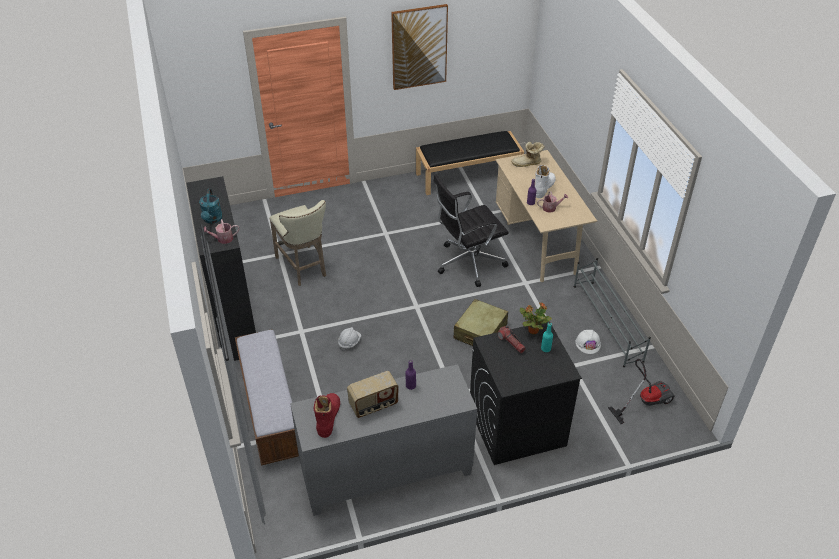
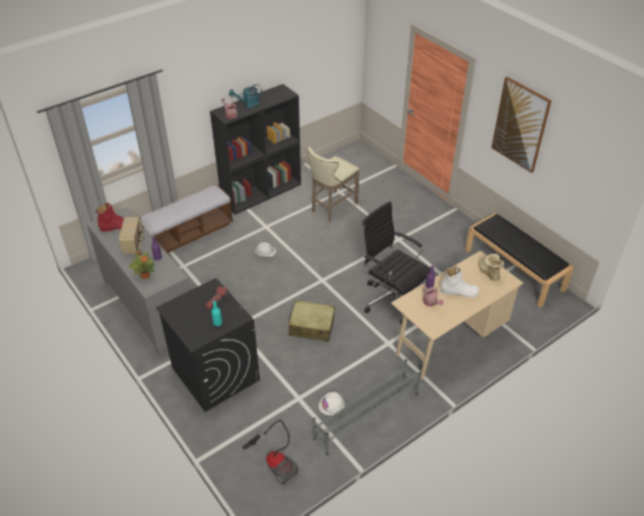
camera: 70 degrees right, 0 degrees up
radio [347,371,398,418] -> radio turned 135 degrees counterclockwise [119,217,144,254]
potted plant [520,302,552,334] -> potted plant moved to [129,251,154,279]

